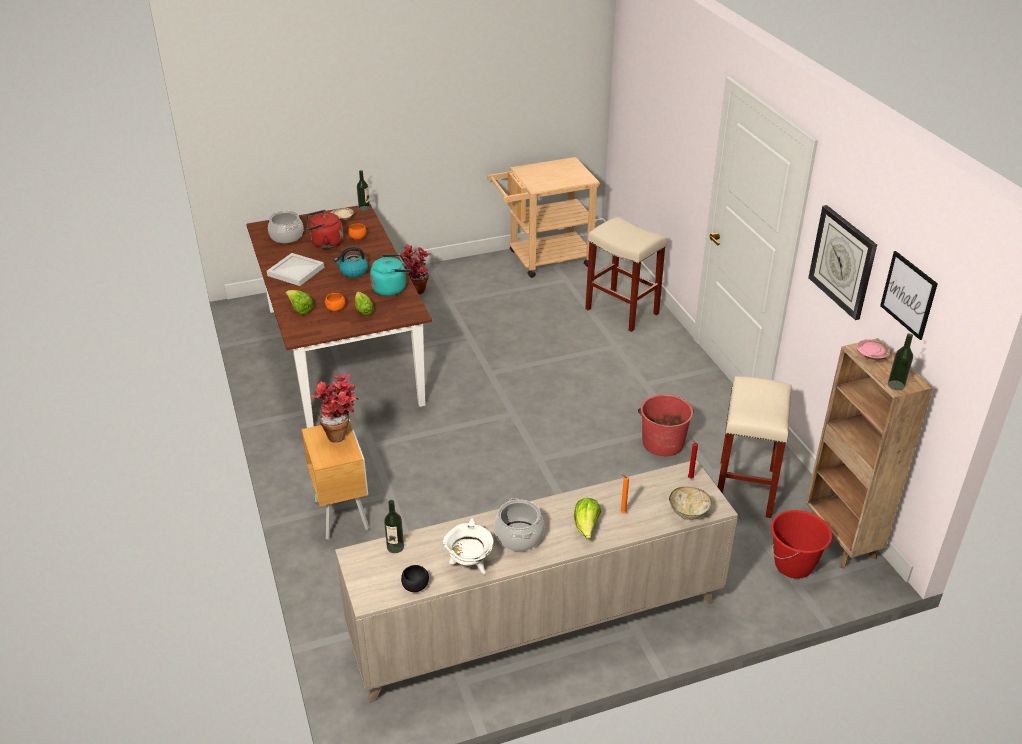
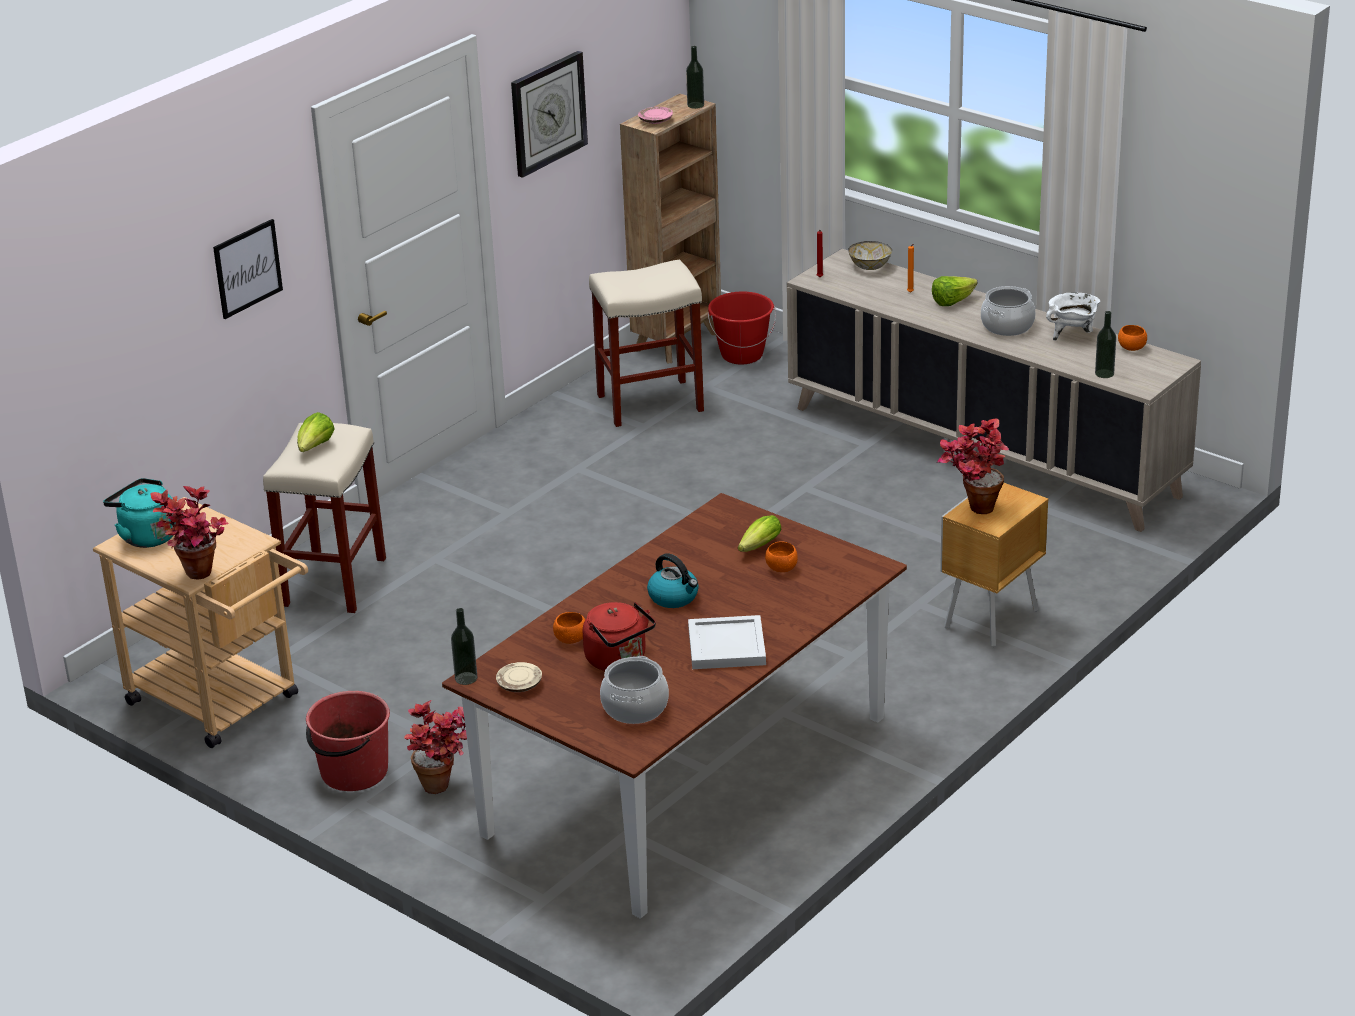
camera: 120 degrees left, 5 degrees down
lettuce [286,290,314,315] -> lettuce moved to [297,412,335,452]
turquoise kettle [370,254,411,296] -> turquoise kettle moved to [103,478,176,548]
black bowl [401,565,429,592] -> orange bowl [1118,325,1147,351]
red bucket [638,394,694,456] -> red bucket moved to [306,691,390,791]
picture [880,251,938,340] -> picture moved to [213,219,283,319]
none -> potted plant [150,486,228,580]

